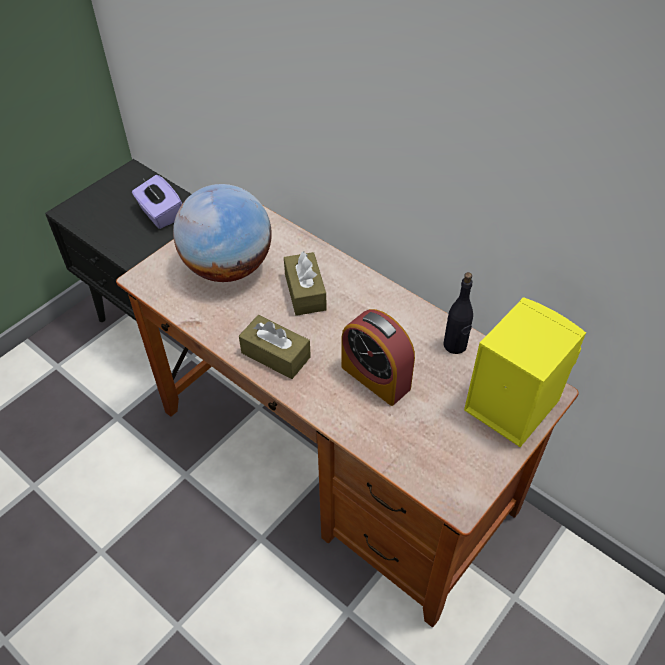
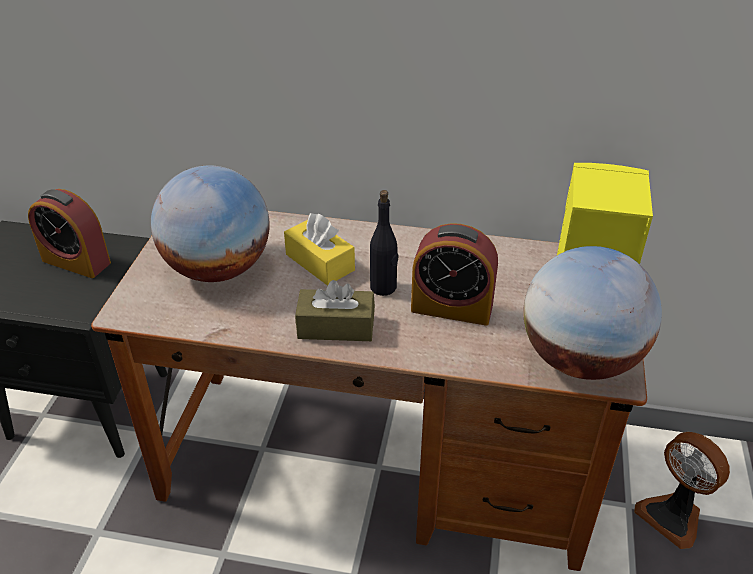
camera: 30 degrees left, 10 degrees down
purple tissue box [132,175,182,229] -> alarm clock [28,189,111,278]
brown tissue box [284,251,327,316] -> yellow tissue box [284,213,355,285]
black bottle [444,272,473,354] -> black bottle moved to [370,190,398,296]
none -> globe [523,246,662,380]
none -> fan [634,432,730,549]

